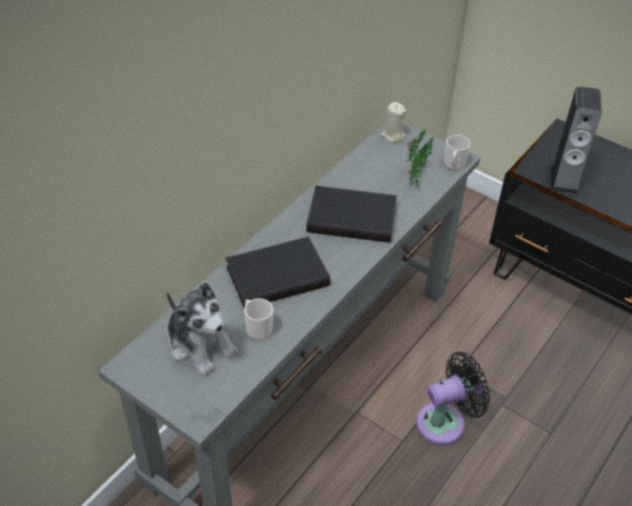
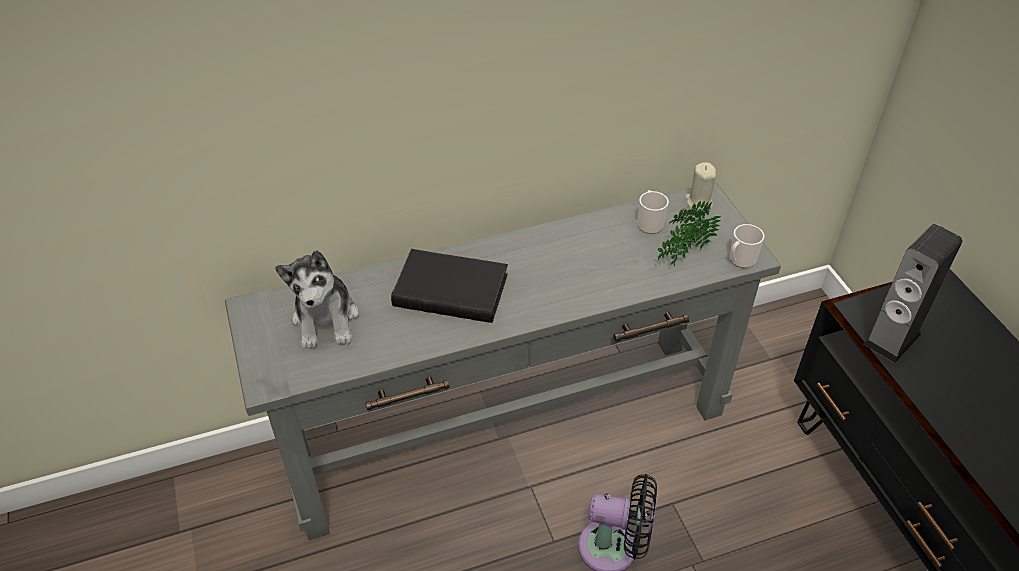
camera: 35 degrees right, 0 degrees up
mug [244,298,273,340] -> mug moved to [638,190,669,234]
black book [306,186,397,243] -> none

